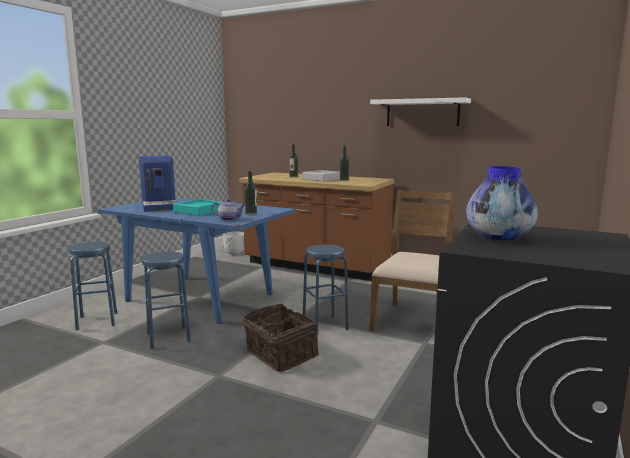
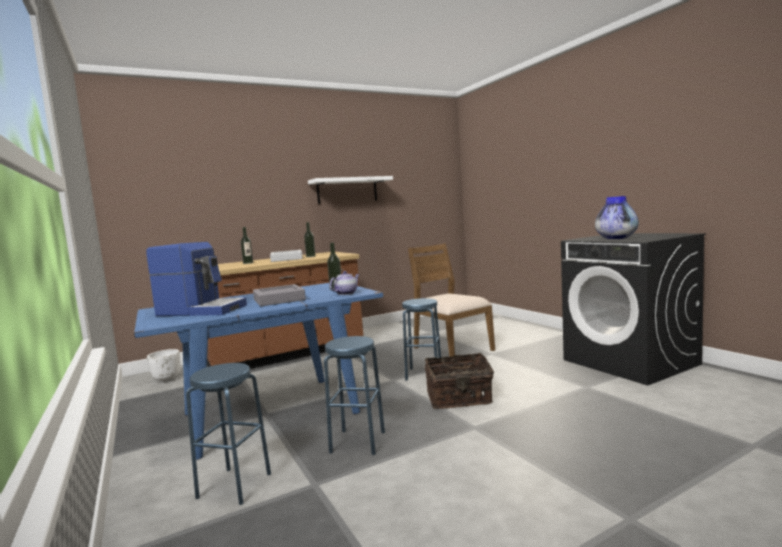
camera: 55 degrees left, 5 degrees down
turquoise tray [173,199,222,216] -> grey tray [253,284,306,306]

